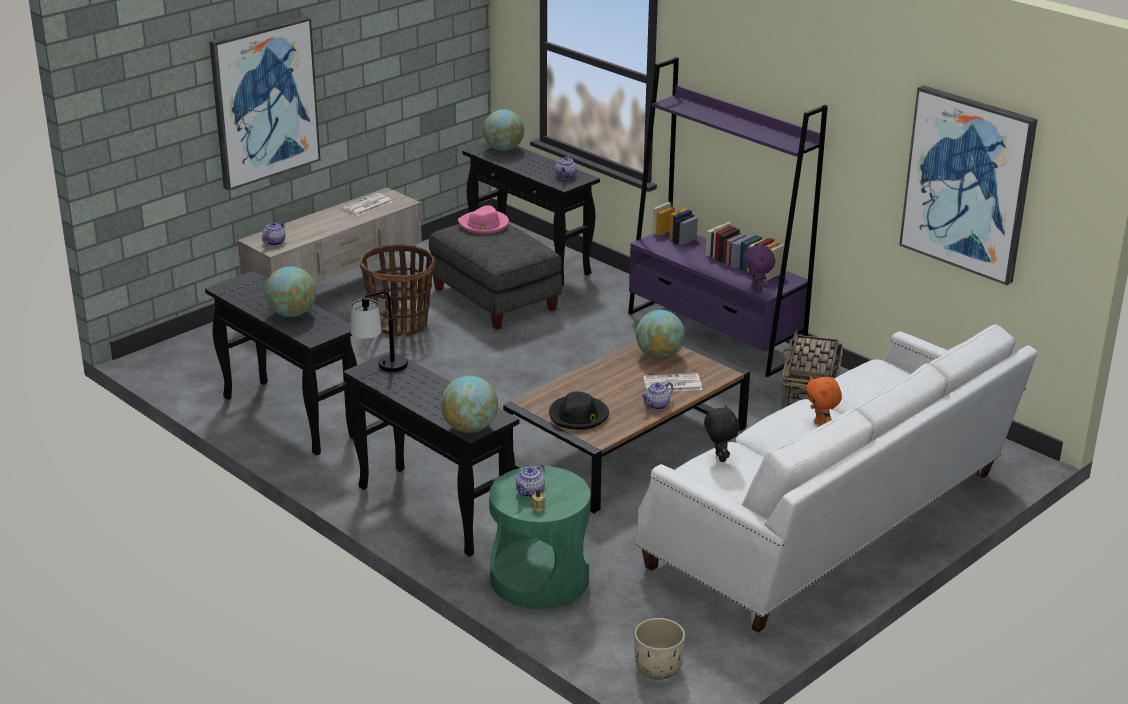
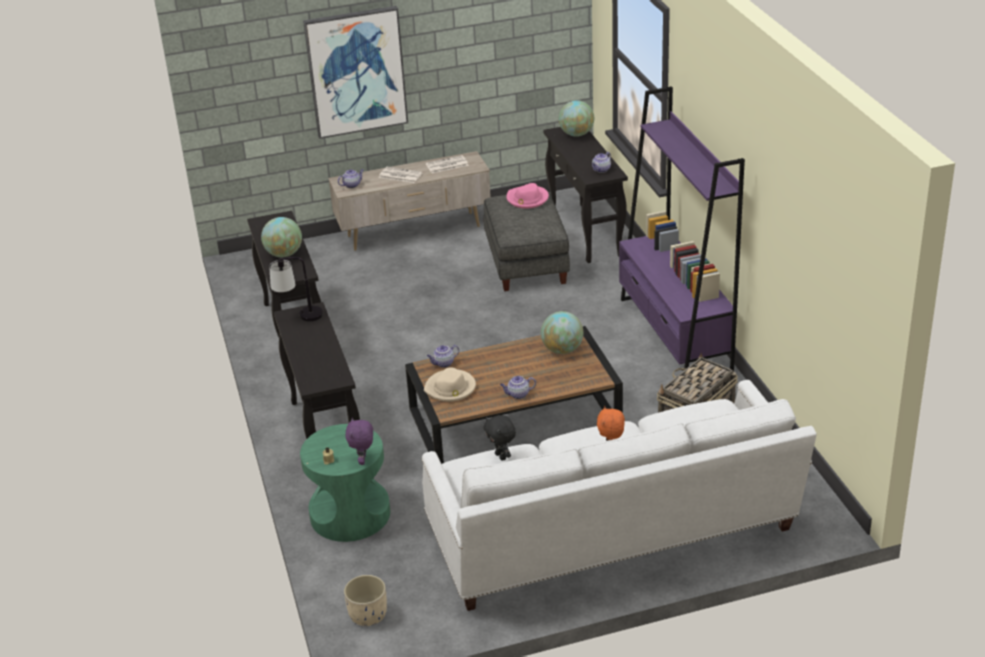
camera: 30 degrees right, 5 degrees up
basket [360,244,434,337] -> none
globe [441,376,498,433] -> none
teapot [516,464,545,497] -> teapot moved to [427,345,459,368]
black hat [549,391,609,430] -> beige hat [424,367,476,402]
newspaper [643,373,702,391] -> newspaper moved to [379,167,423,183]
black plush toy [704,404,740,462] -> black plush toy turned 135 degrees clockwise [484,415,516,461]
purple plush toy [744,245,775,292] -> purple plush toy moved to [345,418,373,465]
picture [899,85,1037,285] -> none

